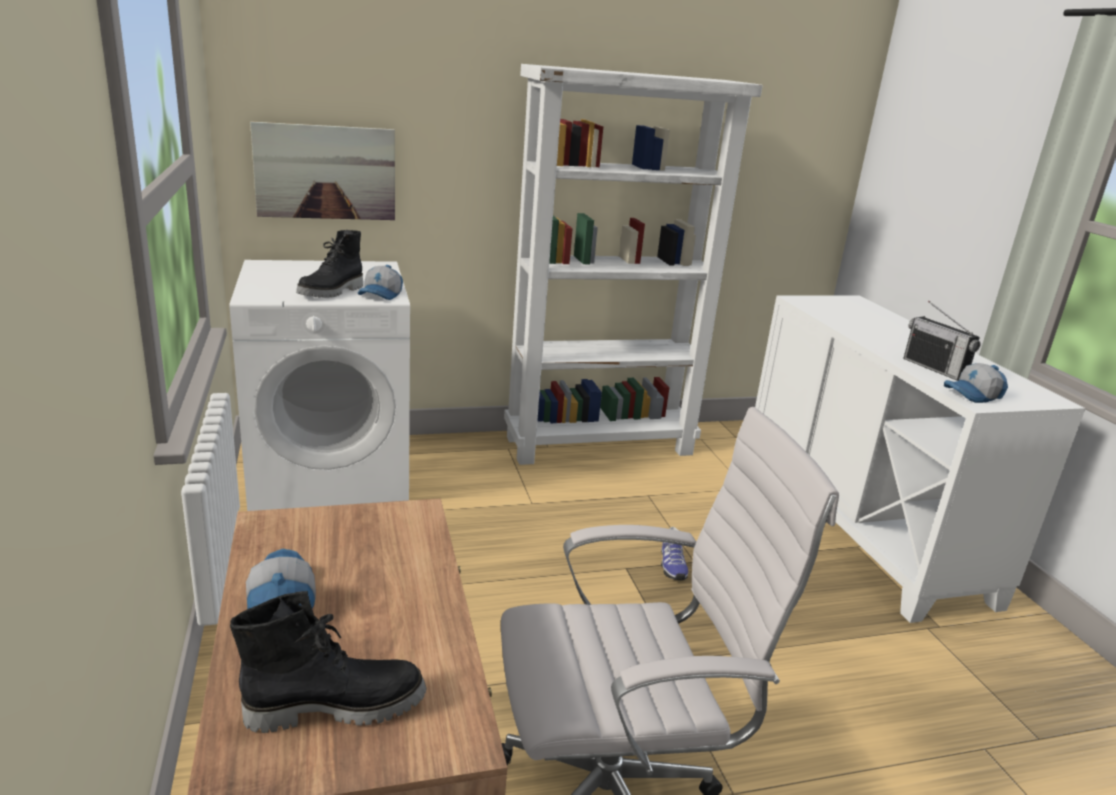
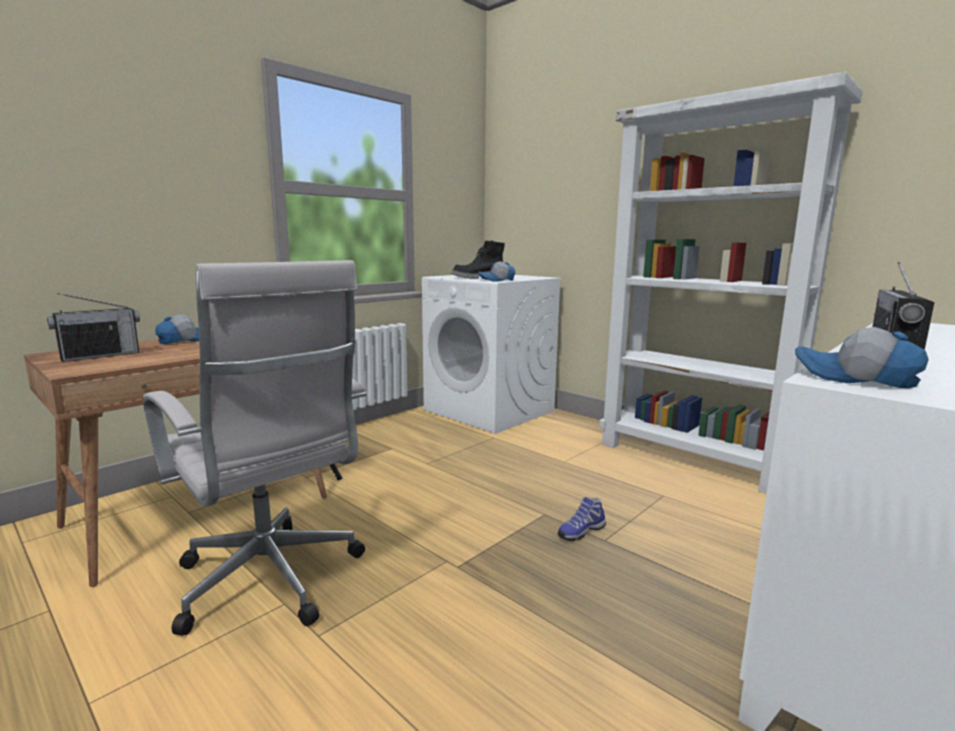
camera: 60 degrees right, 10 degrees down
black boot [230,591,427,733] -> radio [47,293,140,362]
picture [250,121,395,220] -> none

